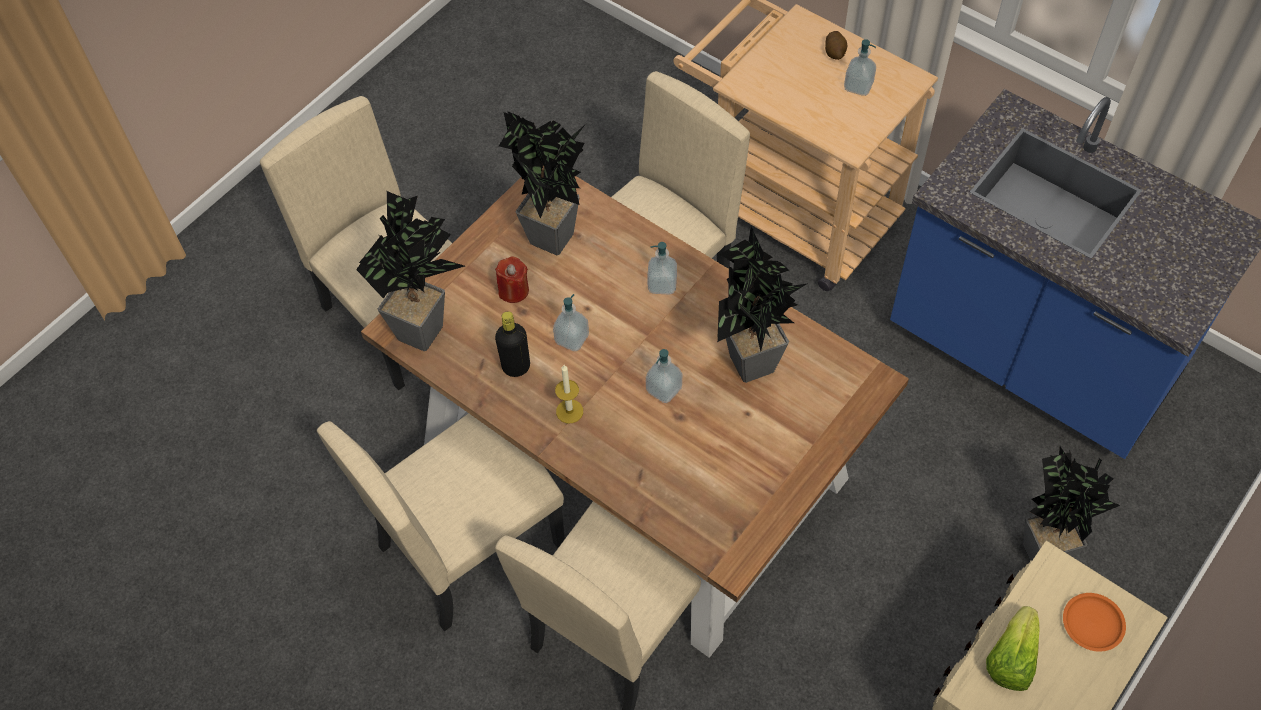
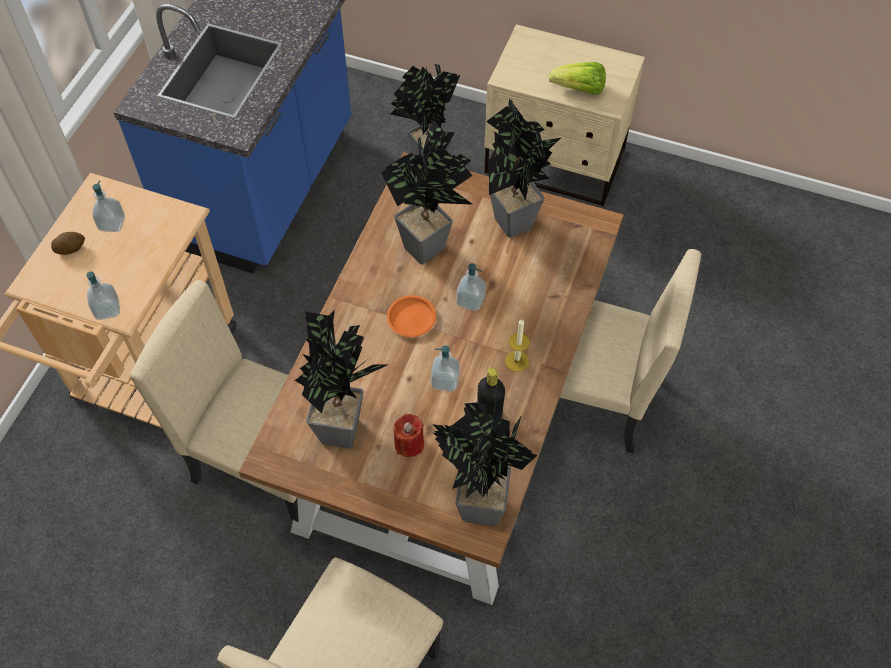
camera: 110 degrees left, 0 degrees up
beige chair [317,413,565,631] -> none
soap dispenser [647,242,677,295] -> soap dispenser moved to [86,271,120,320]
orange plate [1063,593,1126,652] -> orange plate moved to [387,295,436,337]
none -> potted plant [486,99,561,238]

